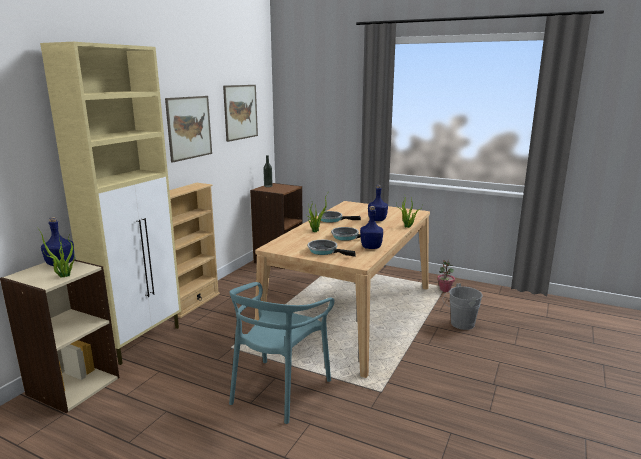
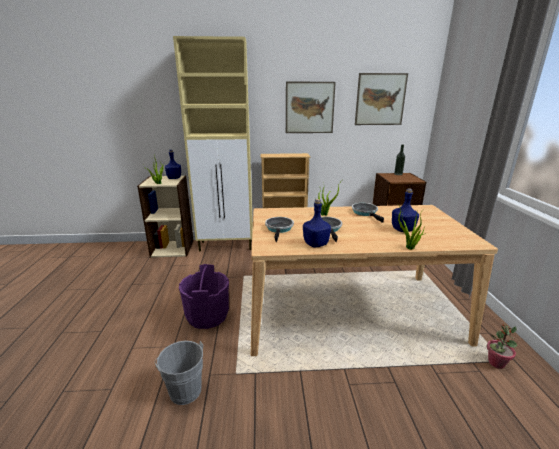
camera: 60 degrees right, 5 degrees up
turquoise chair [229,282,334,424] -> purple bucket [179,264,229,329]
grey bucket [443,283,483,330] -> grey bucket moved to [155,341,203,405]

